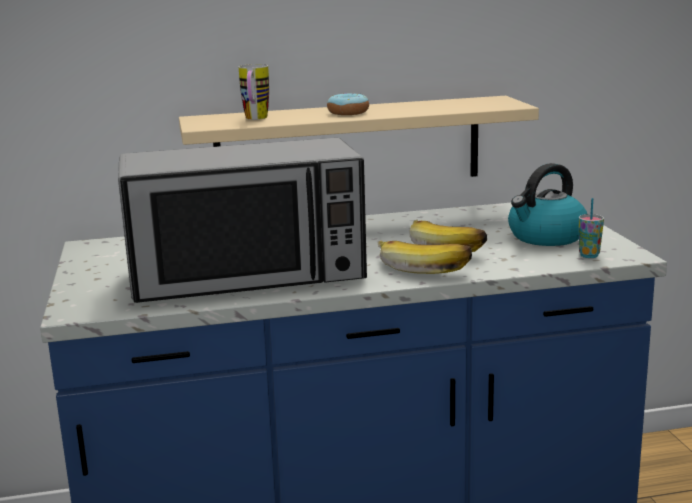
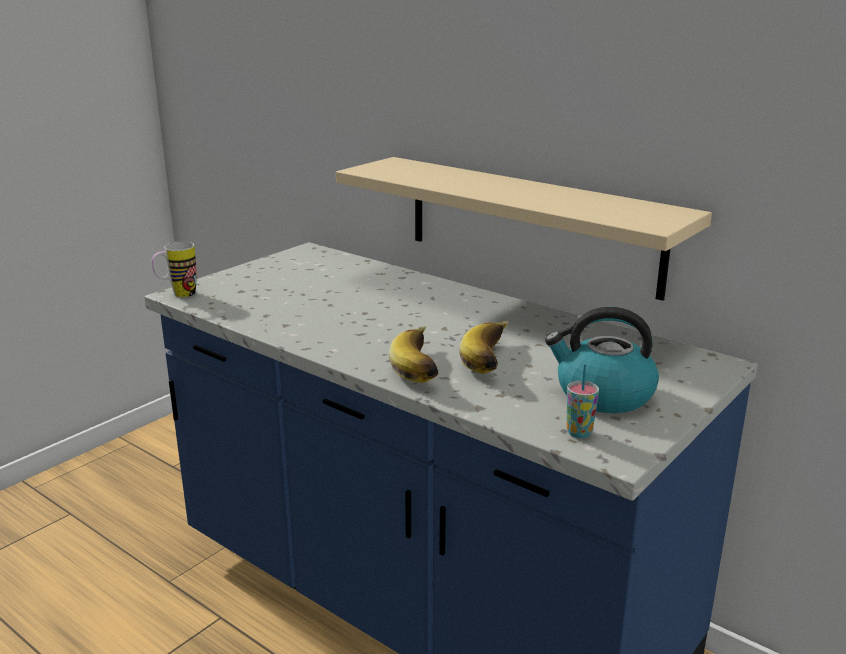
camera: 50 degrees right, 5 degrees up
microwave [118,138,367,303] -> none
mug [239,64,269,120] -> mug moved to [152,242,196,297]
donut [327,93,369,115] -> none

